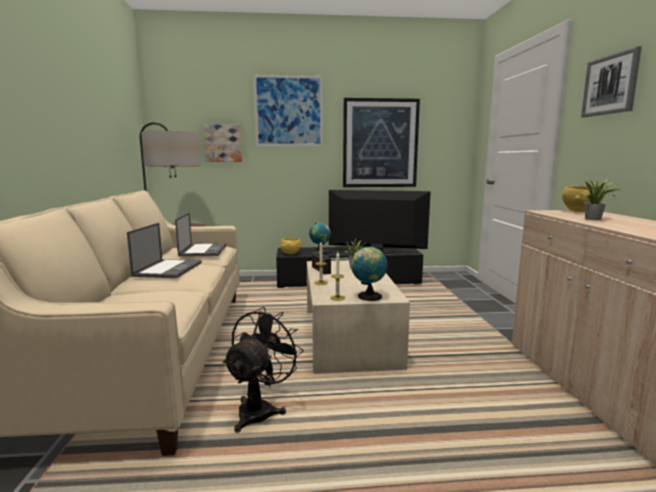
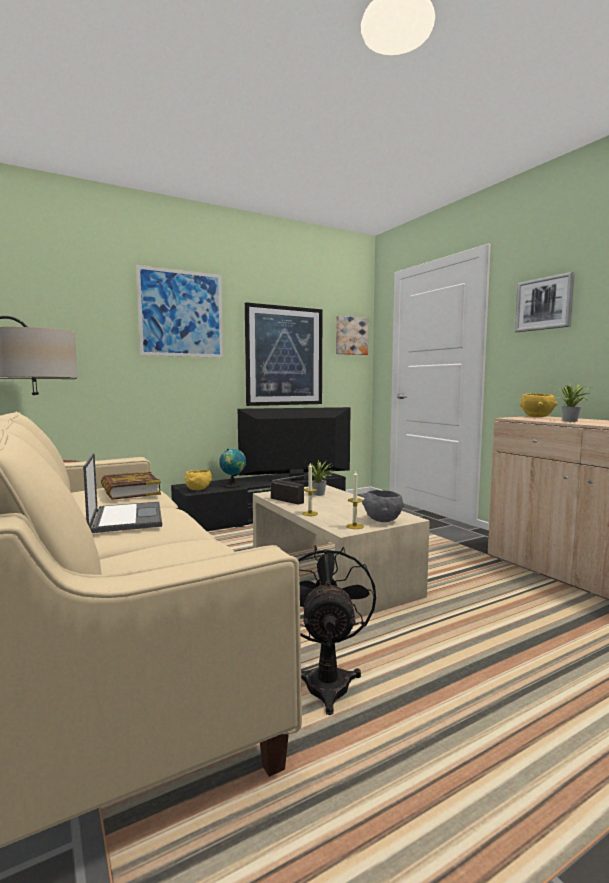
camera: 25 degrees left, 5 degrees down
laptop [175,213,227,257] -> book [101,471,161,500]
picture [203,124,242,162] -> picture moved to [336,316,369,355]
globe [351,246,388,301] -> grey bowl [362,490,404,522]

